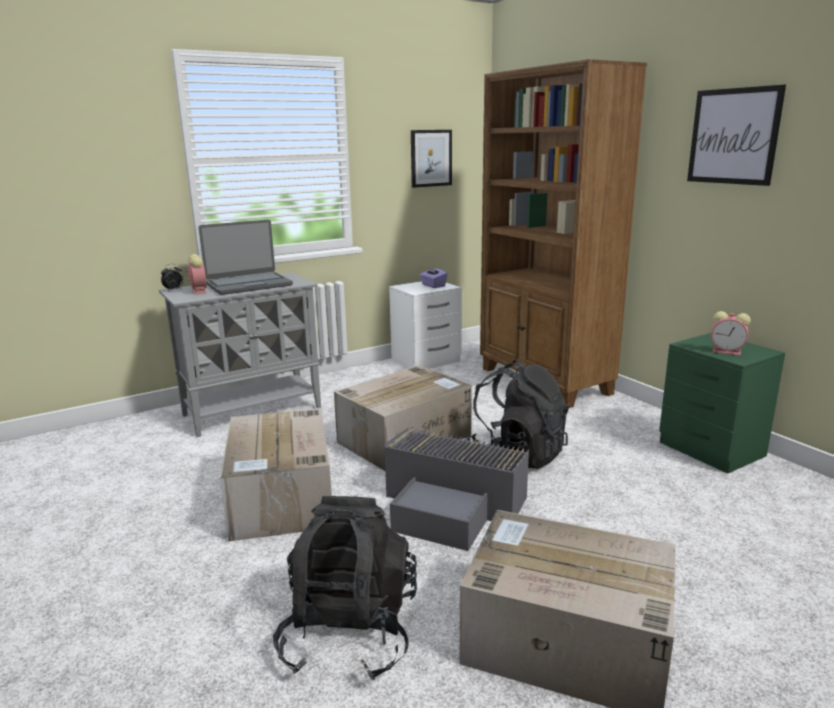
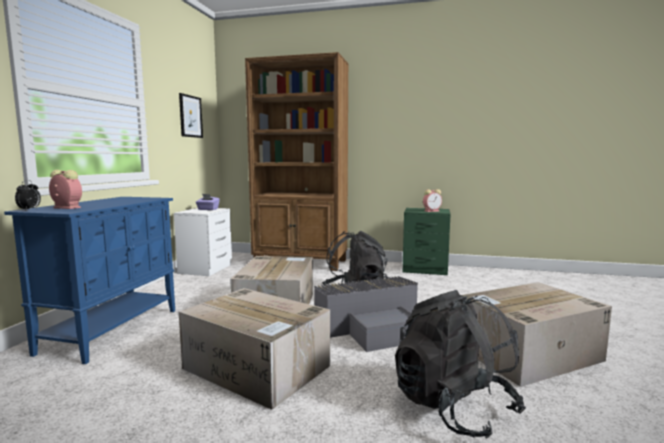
camera: 45 degrees left, 10 degrees down
grey cabinet [159,273,321,437] -> blue cabinet [4,197,175,364]
laptop [199,220,293,295] -> none
picture [687,85,786,186] -> none

